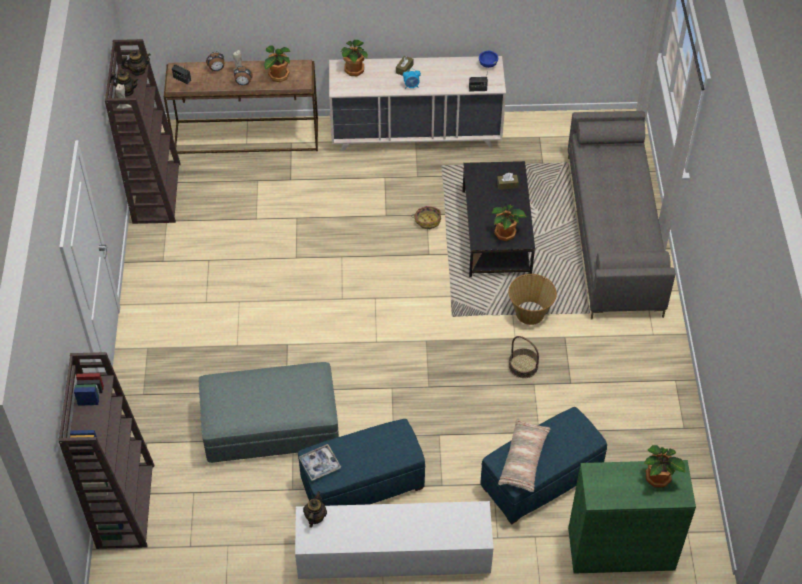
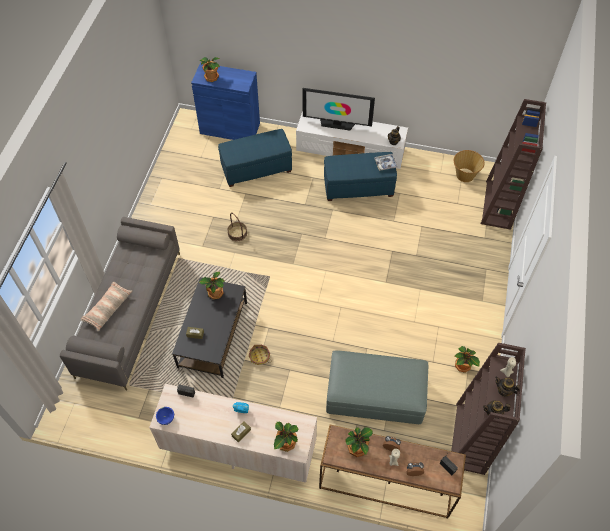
camera: 165 degrees left, 5 degrees up
grey ottoman [199,362,339,463] -> grey ottoman moved to [326,350,428,424]
pillow [498,419,550,492] -> pillow moved to [81,282,132,331]
basket [509,274,557,325] -> basket moved to [454,150,484,182]
green cabinet [568,460,696,574] -> blue cabinet [191,63,260,140]
none -> television [303,88,375,130]
none -> potted plant [454,346,480,373]

